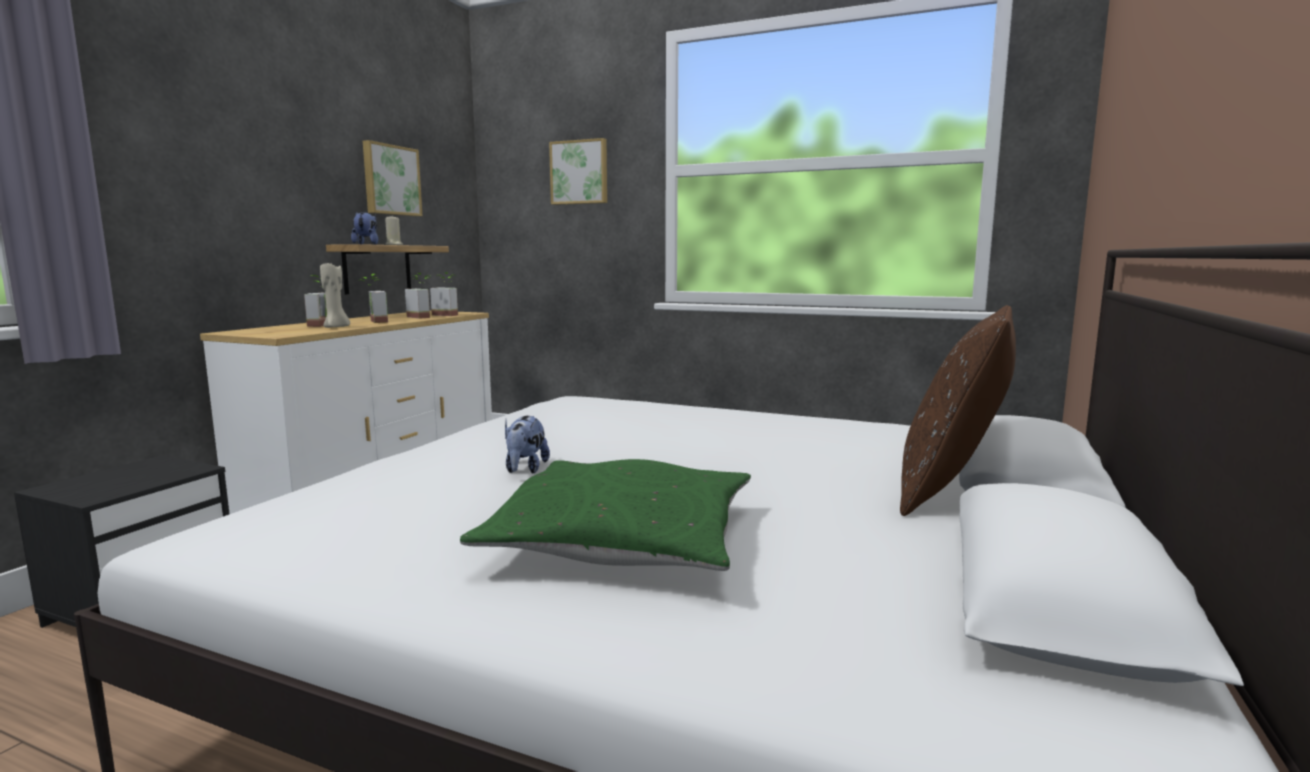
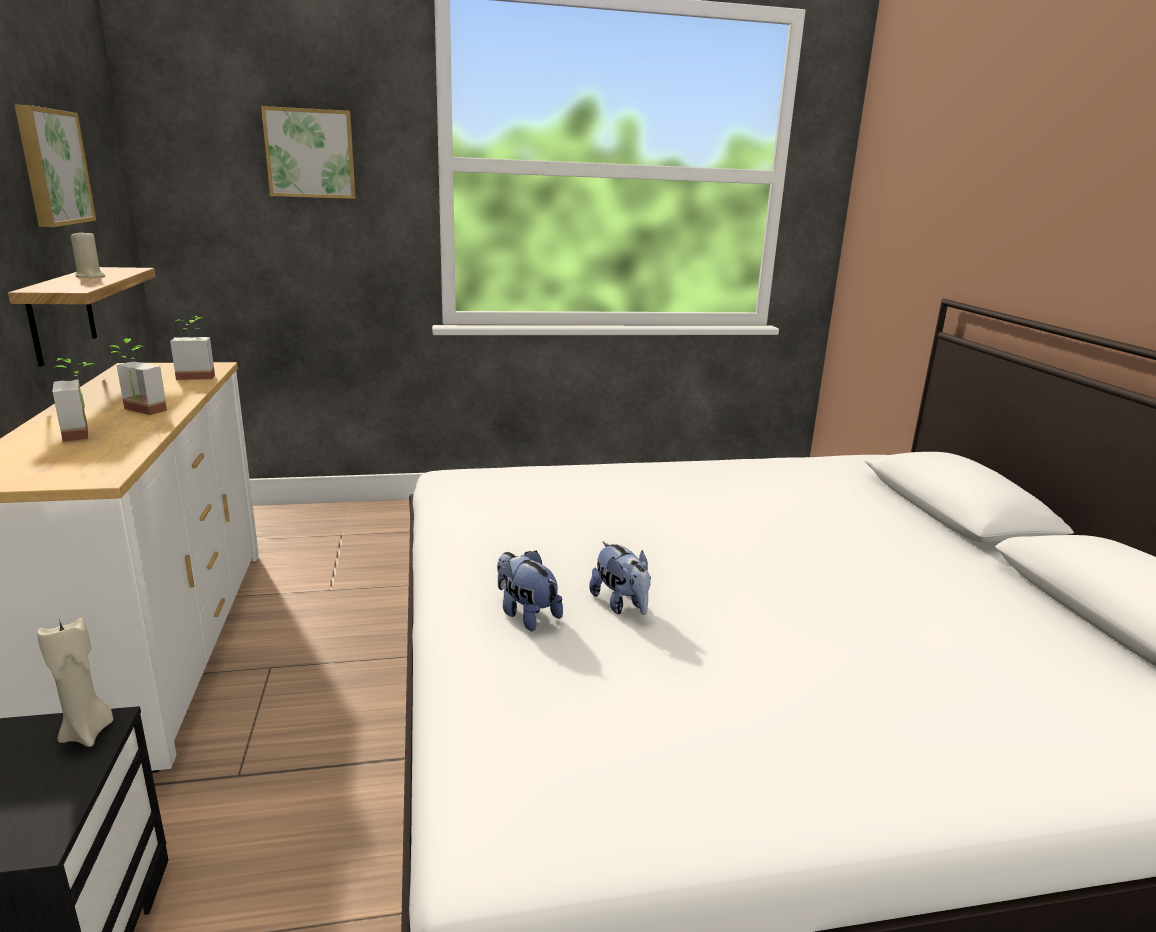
camera: 35 degrees left, 10 degrees up
beige candle [320,263,350,328] -> beige candle moved to [37,618,113,747]
plush toy [351,212,378,245] -> plush toy moved to [497,551,563,631]
potted plant [405,273,430,319] -> none
green pillow [460,459,751,571] -> none
brown pillow [900,305,1016,516] -> none

